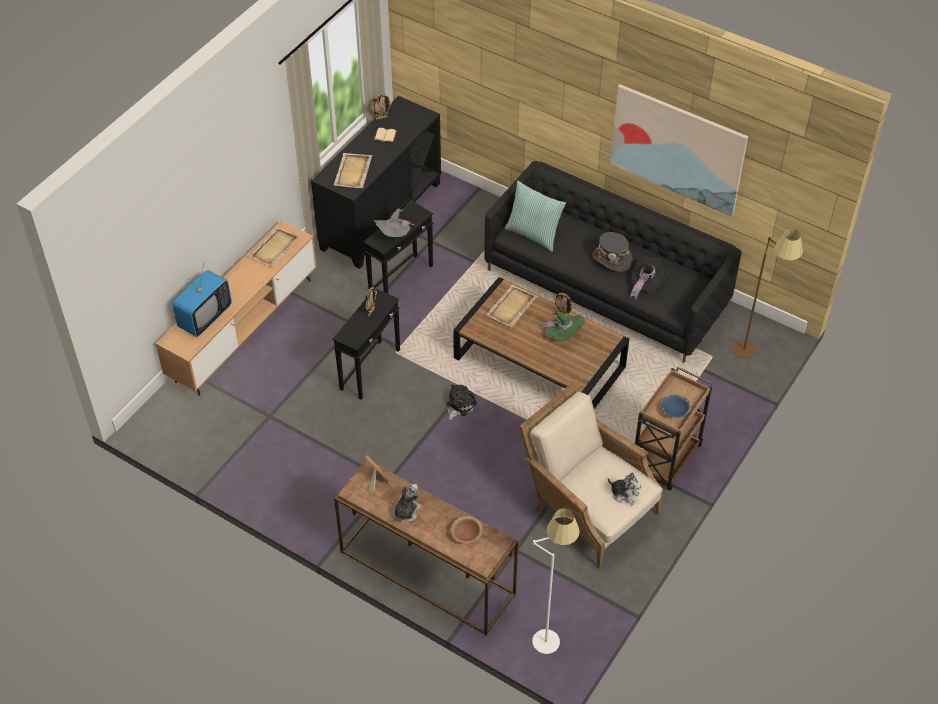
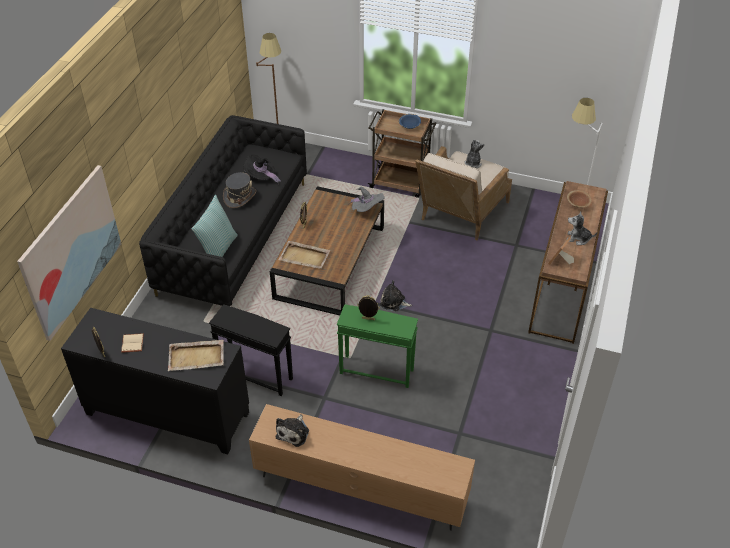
camera: 105 degrees left, 5 degrees down
television [172,264,232,337] -> none
beige tray [248,227,300,267] -> plush toy [276,414,309,447]
black side table [333,288,400,400] -> green side table [337,304,418,388]
grey hat [374,208,415,237] -> grey hat moved to [349,186,384,212]
green hat [541,311,585,341] -> none
picture [610,84,748,217] -> picture moved to [17,165,121,341]

